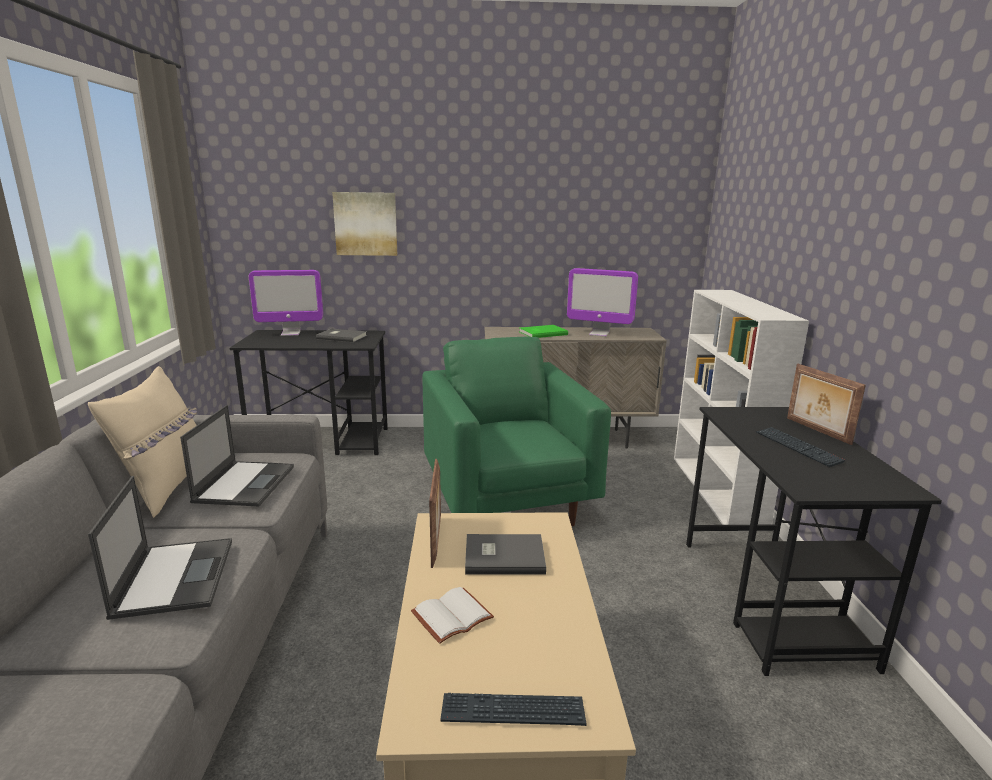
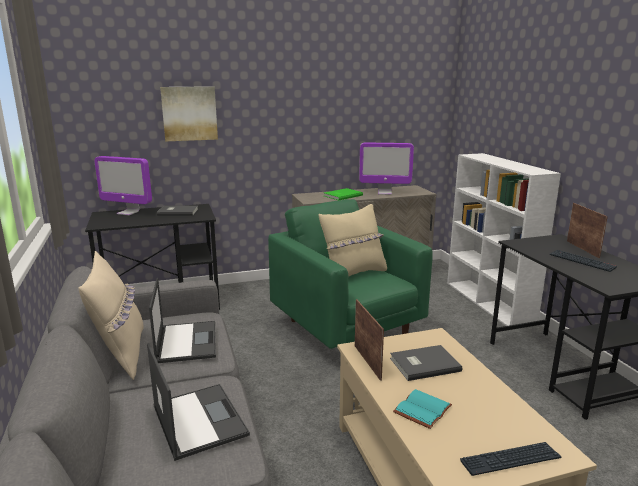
camera: 15 degrees left, 0 degrees up
monitor [249,270,323,336] -> monitor turned 45 degrees clockwise [94,156,152,215]
white book [411,587,494,644] -> turquoise book [393,389,452,429]
picture frame [787,364,866,445] -> picture frame turned 150 degrees counterclockwise [567,203,608,258]
none -> beige pillow [318,204,387,277]

